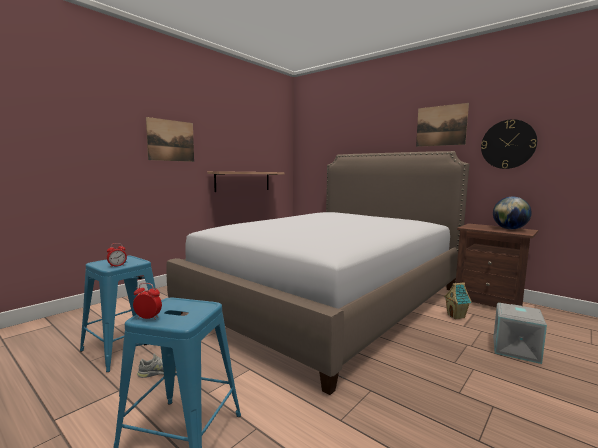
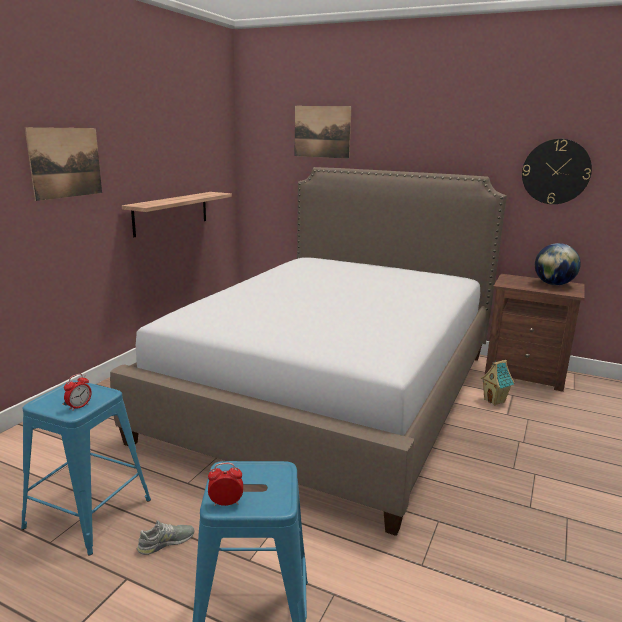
camera: 15 degrees left, 10 degrees up
picture [416,103,469,147] -> picture moved to [295,106,352,159]
grey storage box [493,303,547,364] -> none

